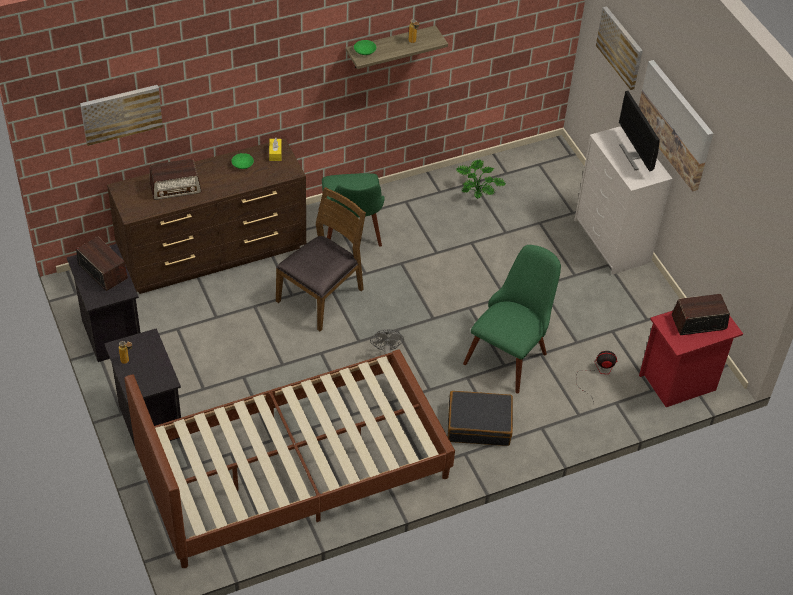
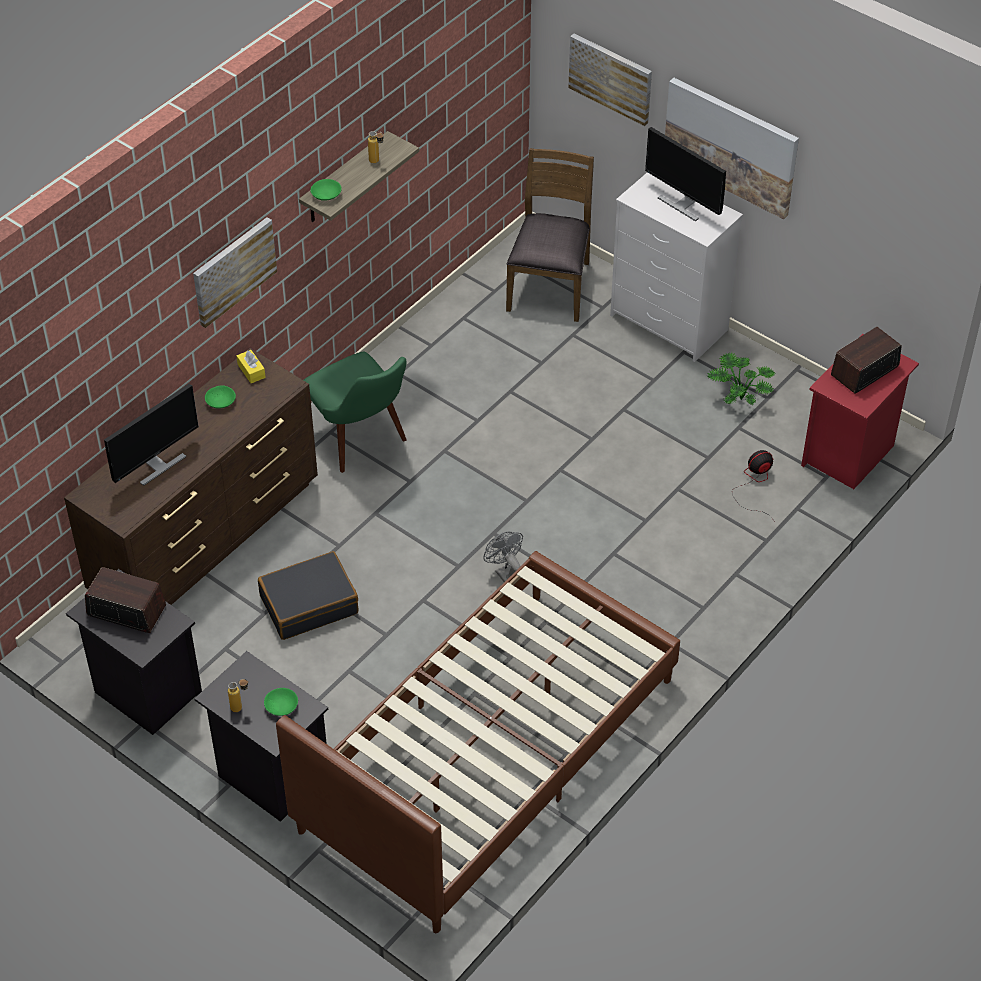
camera: 25 degrees left, 0 degrees up
picture [80,85,163,146] -> picture moved to [193,217,277,328]
radio [149,159,201,200] -> monitor [104,383,199,486]
brown chair [276,187,366,331] -> brown chair moved to [506,148,594,322]
black suitcase [447,391,513,446] -> black suitcase moved to [258,551,358,640]
potted plant [456,159,506,198] -> potted plant moved to [708,352,775,405]
green chair [463,245,561,393] -> none
none -> green bowl [264,688,298,716]

